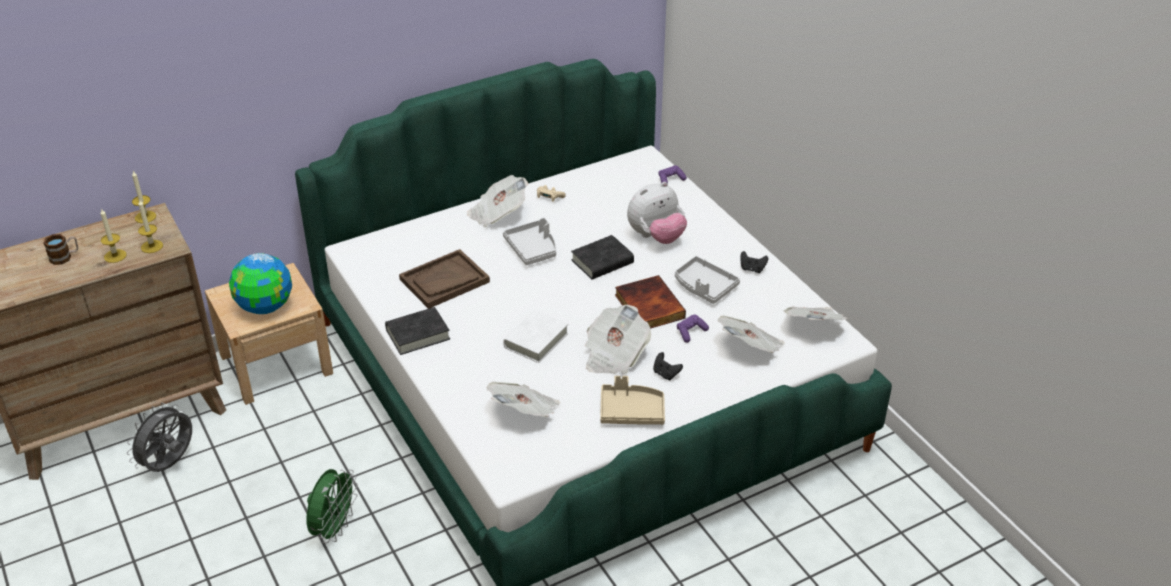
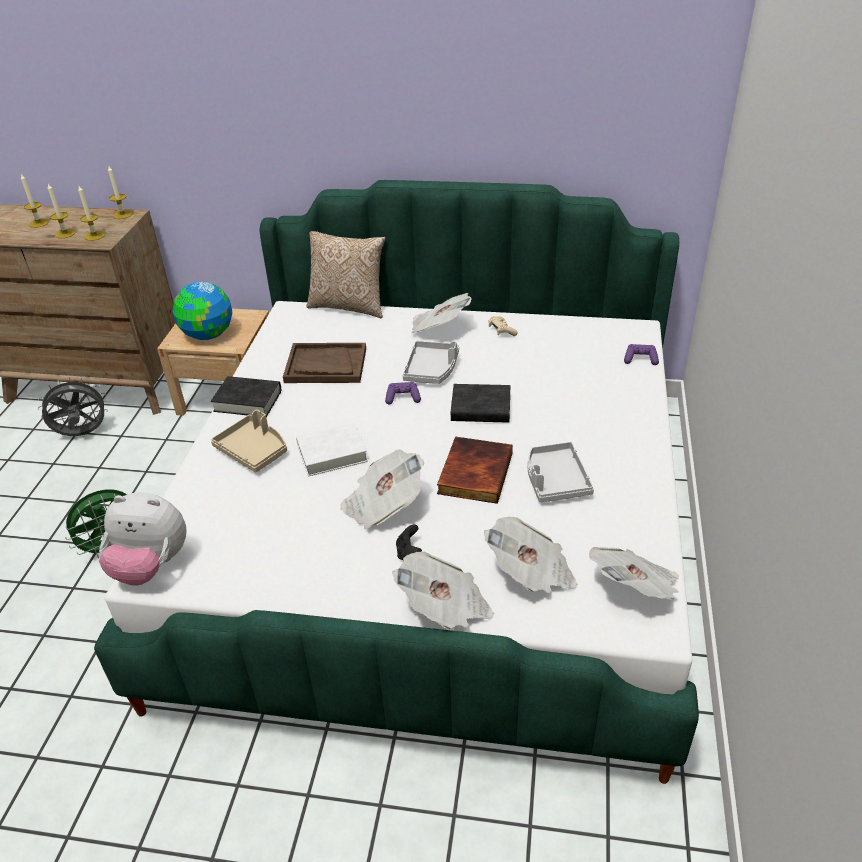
camera: 40 degrees right, 0 degrees up
mug [43,234,78,265] -> candle [21,174,49,228]
newspaper [487,382,560,417] -> newspaper moved to [392,552,494,629]
beige tray [600,376,665,425] -> beige tray moved to [211,410,287,472]
plush toy [627,182,687,244] -> plush toy moved to [99,492,186,586]
purple game controller [677,315,709,343] -> purple game controller moved to [385,382,421,405]
black game controller [740,251,768,273] -> none
none -> pillow [307,231,386,318]

